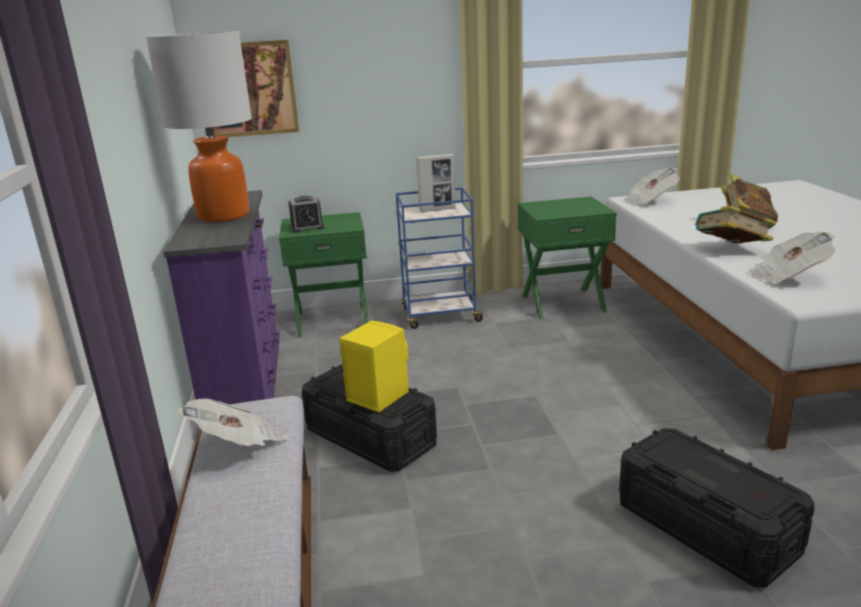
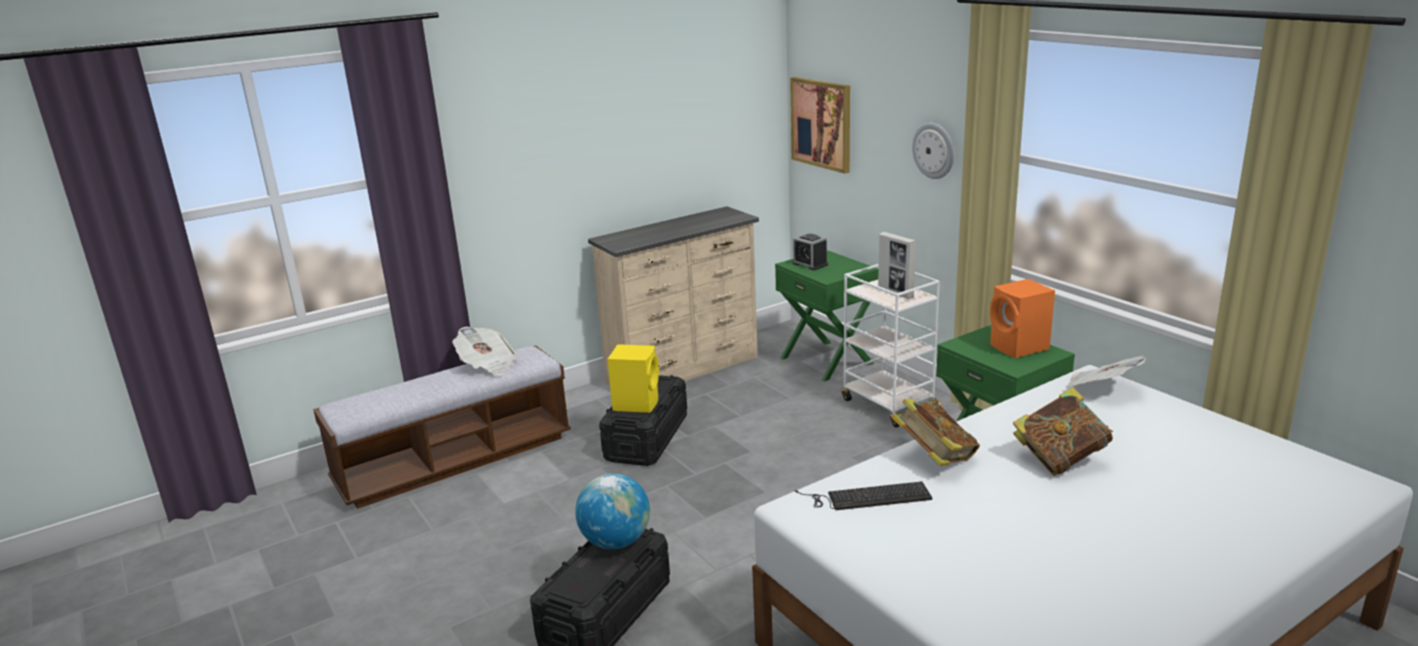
camera: 65 degrees right, 0 degrees up
table lamp [146,31,252,222] -> none
purple dresser [163,190,280,405] -> beige dresser [588,206,759,385]
blue cart [396,187,487,329] -> white cart [842,264,943,428]
newspaper [746,232,836,283] -> keyboard [795,482,932,510]
none -> globe [575,473,650,549]
none -> wall clock [912,123,954,179]
none -> orange speaker [990,279,1055,358]

